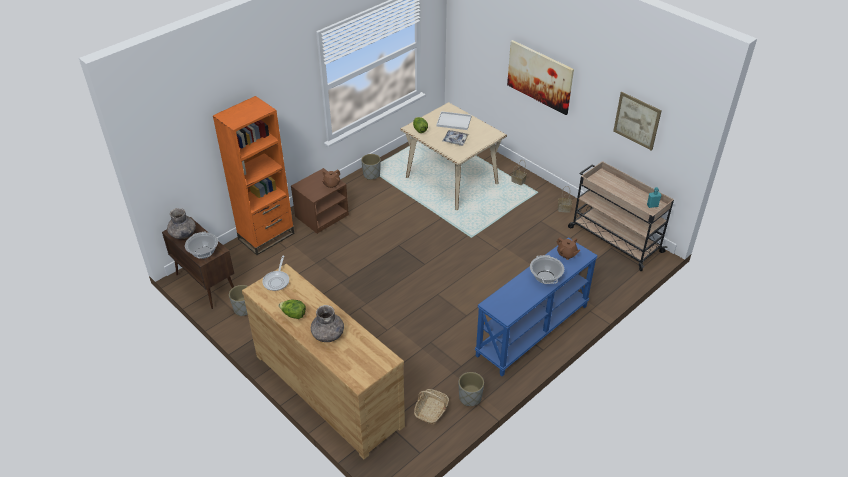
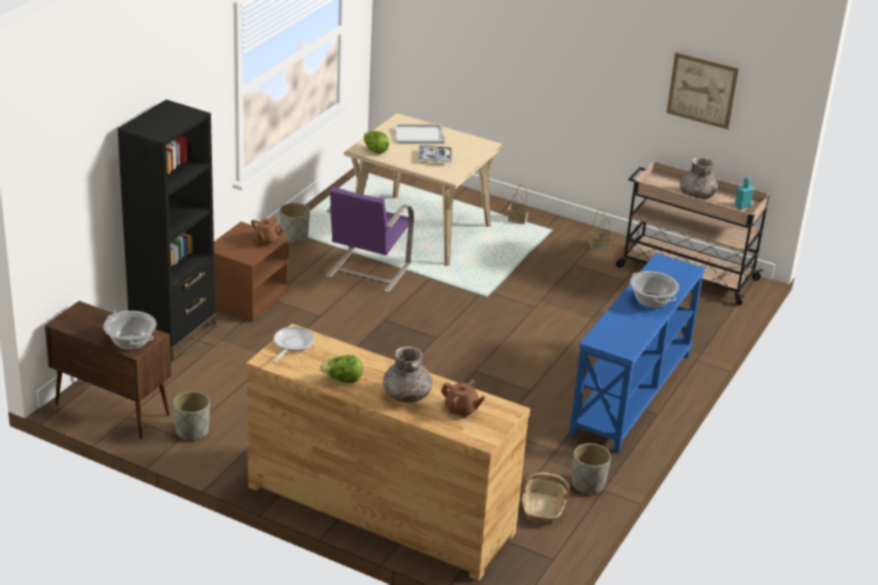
camera: 20 degrees left, 10 degrees down
grey vase [167,208,196,239] -> grey vase moved to [680,157,718,200]
orange bookcase [213,96,294,255] -> black bookcase [117,100,216,361]
frying pan [262,255,289,291] -> frying pan turned 150 degrees counterclockwise [273,327,315,363]
picture [507,40,574,115] -> none
brown teapot [557,237,581,260] -> brown teapot moved to [441,380,486,418]
none -> purple chair [326,187,414,293]

